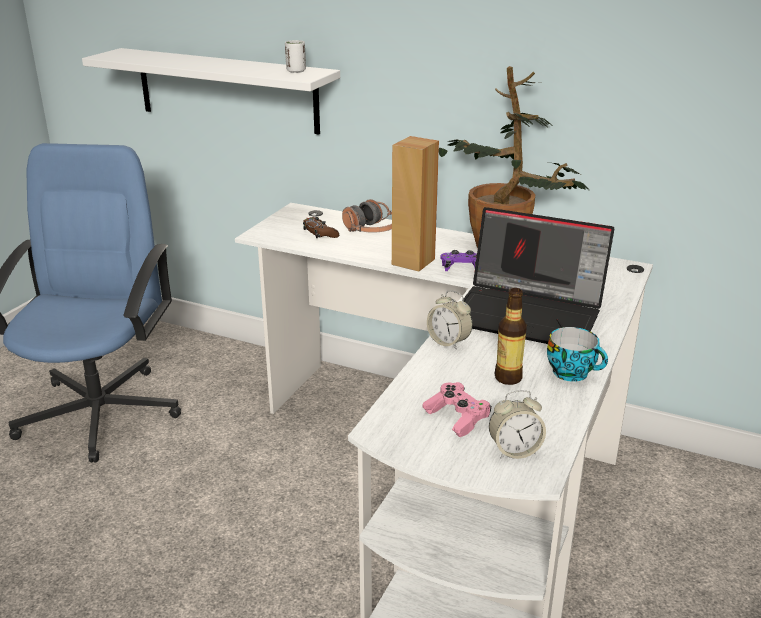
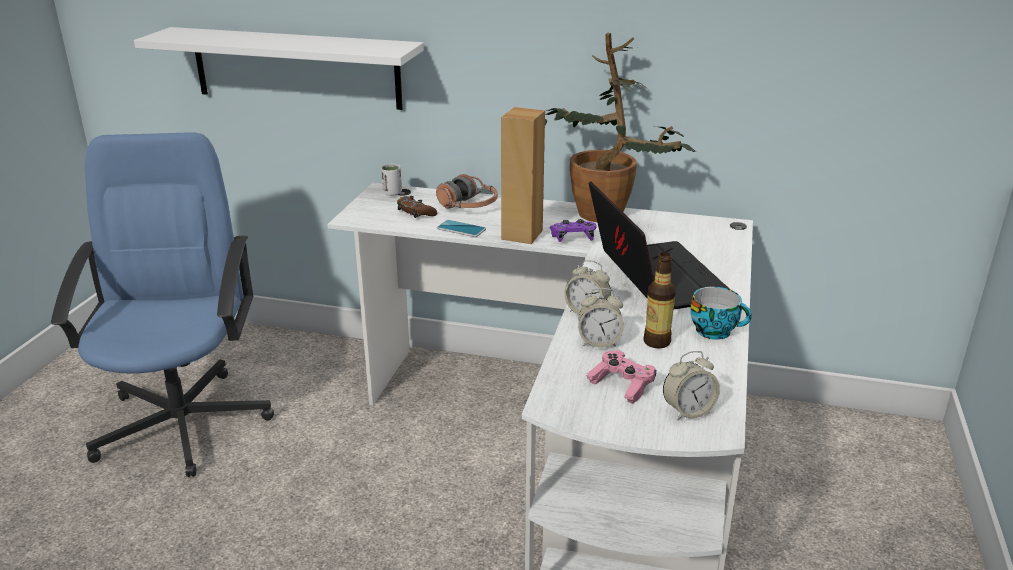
camera: 10 degrees left, 0 degrees up
white cup [285,40,306,73] -> white cup moved to [381,164,402,196]
laptop [463,207,614,344] -> laptop turned 120 degrees counterclockwise [589,181,731,309]
none -> phone [437,220,486,237]
none -> alarm clock [578,288,624,348]

